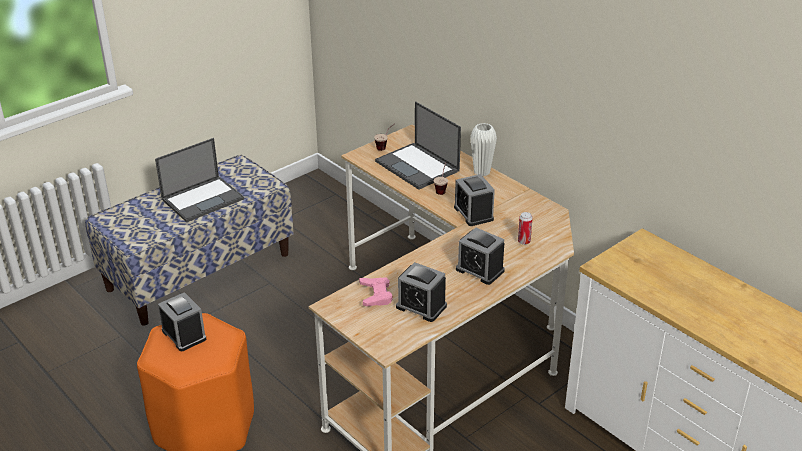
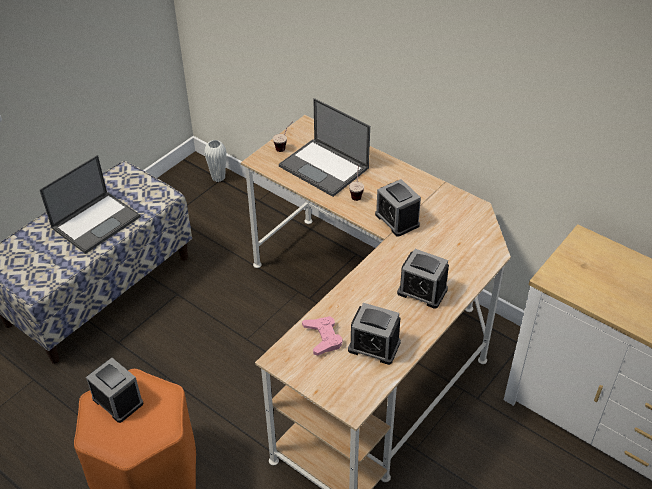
camera: 10 degrees left, 10 degrees up
white vase [470,123,497,176] -> white vase moved to [204,140,226,182]
can [518,212,533,245] -> none

